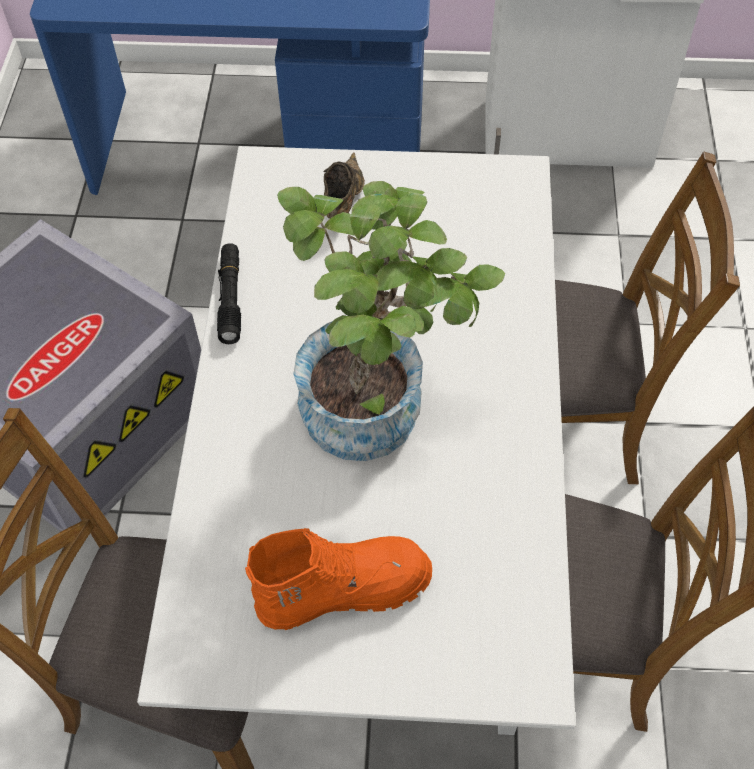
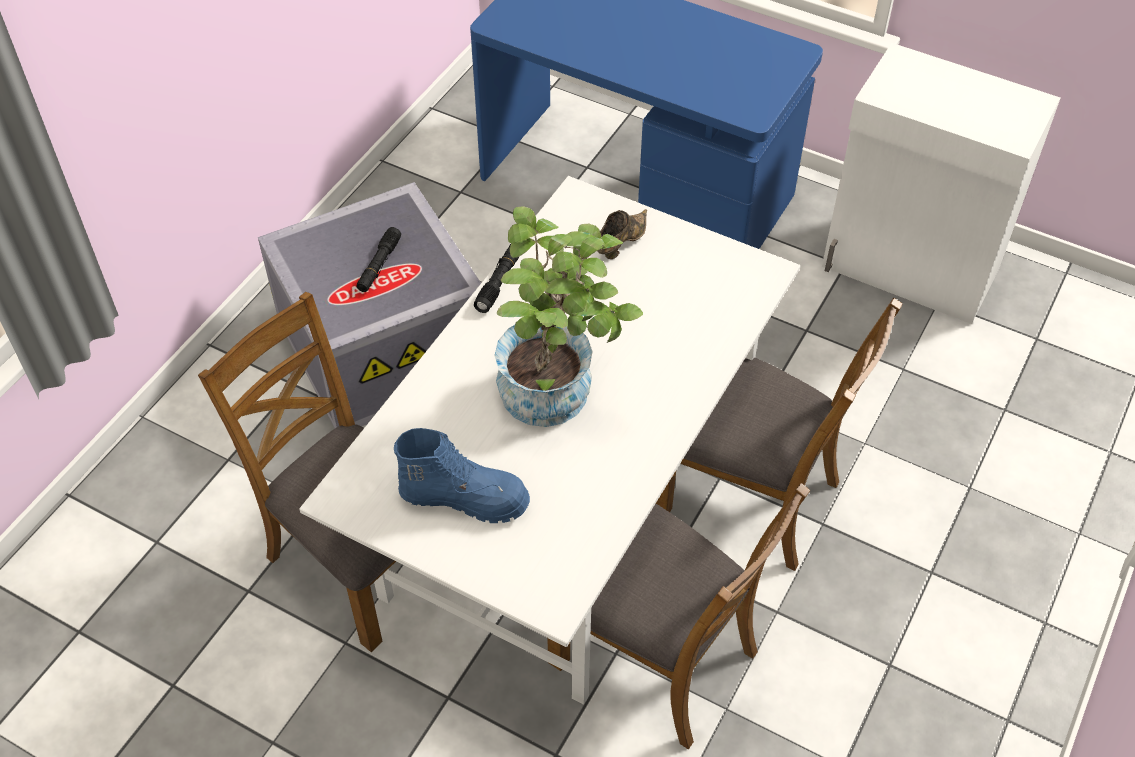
camera: 25 degrees right, 5 degrees down
orange boot [245,528,432,630] -> blue boot [394,428,530,523]
none -> black flashlight [357,227,401,292]

